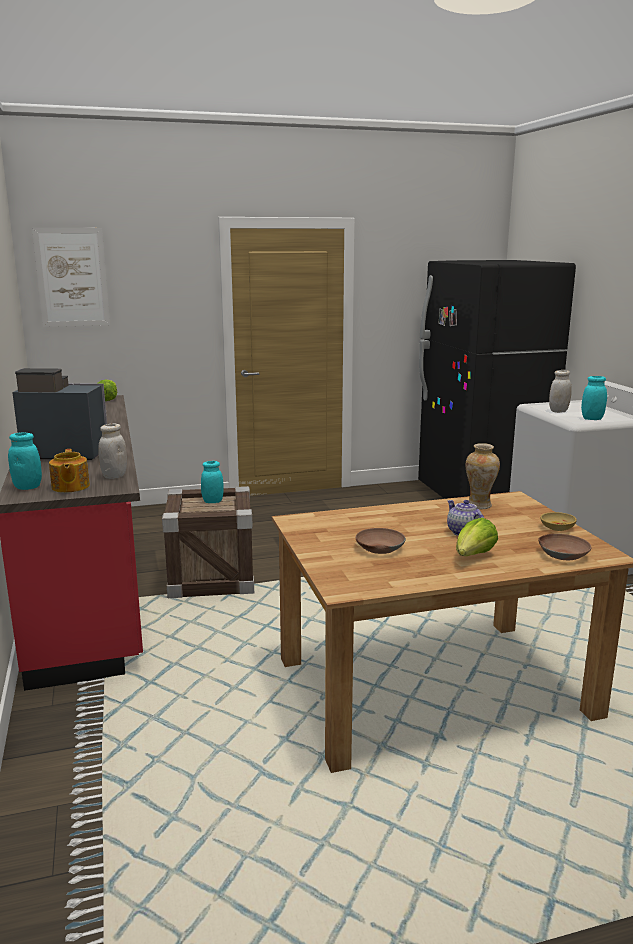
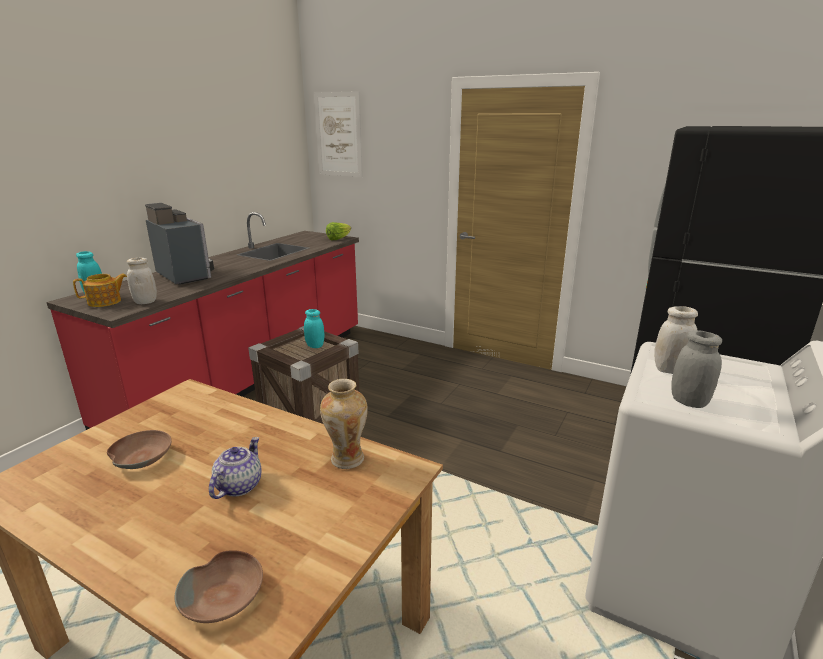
camera: 45 degrees right, 5 degrees up
teapot [49,449,90,493] -> teapot turned 150 degrees counterclockwise [73,274,127,307]
lettuce [456,517,498,556] -> none
beige bowl [540,512,577,531] -> none
turquoise jar [581,376,607,420] -> grey jar [671,330,722,408]

